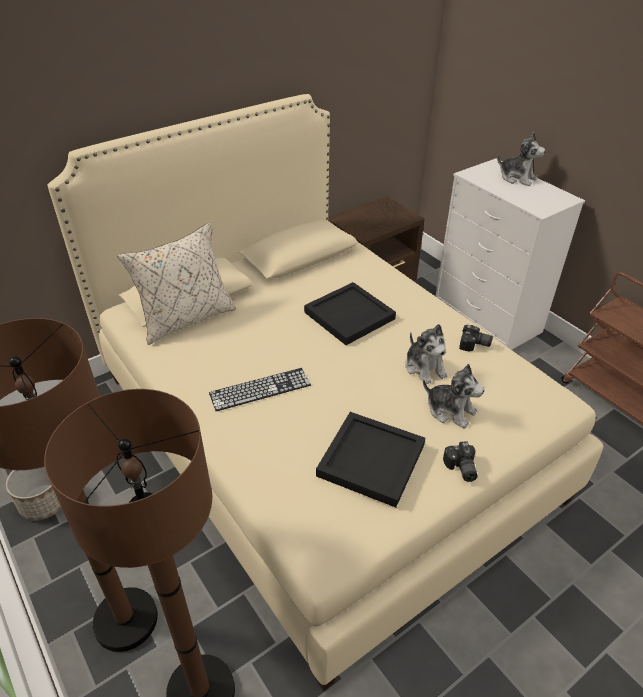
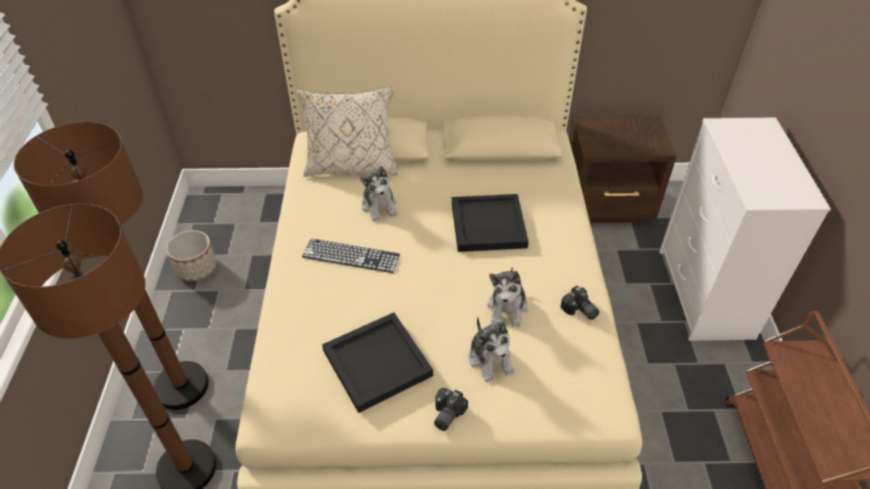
camera: 35 degrees right, 5 degrees up
plush toy [497,132,545,186] -> plush toy moved to [360,166,397,222]

